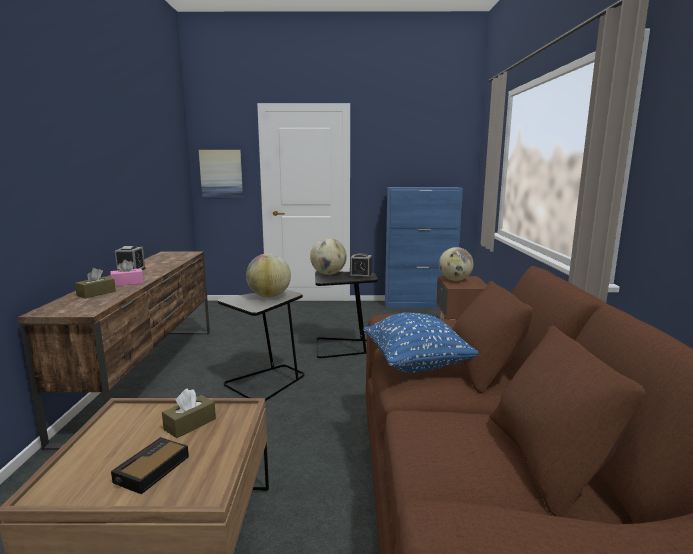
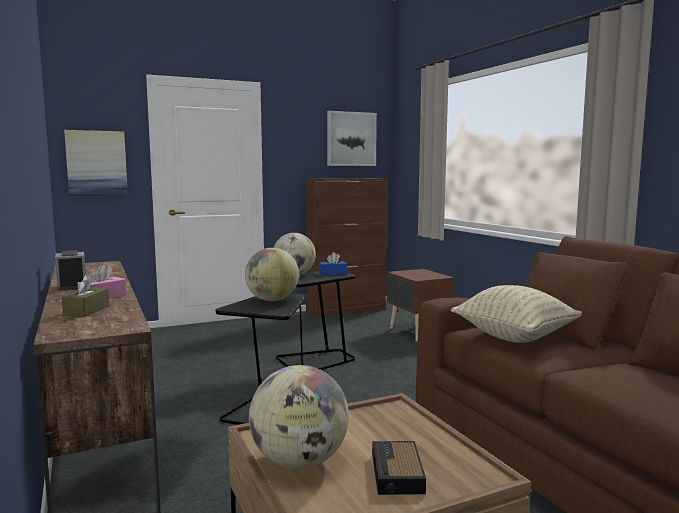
camera: 25 degrees left, 5 degrees down
brown tissue box [162,388,216,438] -> none
alarm clock [349,253,373,278] -> blue tissue box [319,252,347,276]
blue pillow [363,313,479,373] -> beige pillow [451,285,582,343]
blue cabinet [385,187,463,308] -> brown cabinet [305,178,387,318]
globe [439,247,474,281] -> globe moved to [249,365,349,469]
none -> picture [327,111,377,166]

